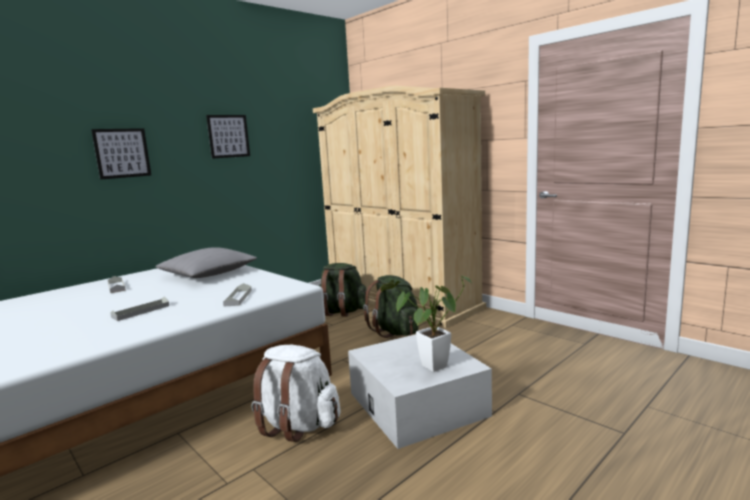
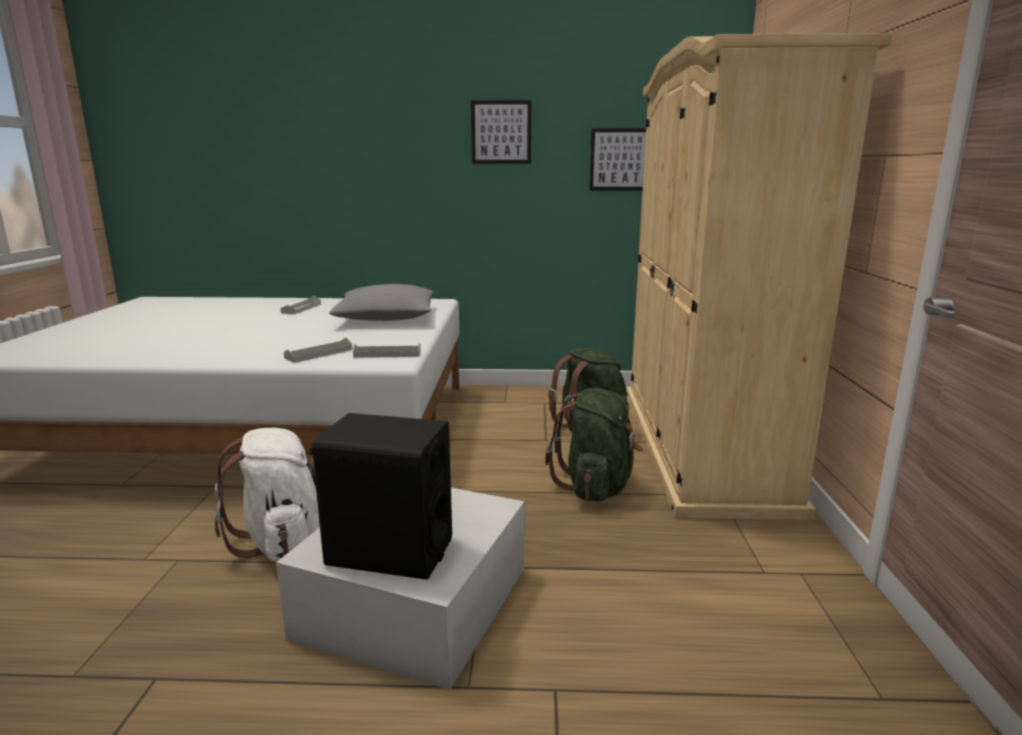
camera: 45 degrees right, 5 degrees up
picture [91,128,151,180] -> picture moved to [589,128,646,191]
grey tray [110,296,169,321] -> grey tray moved to [353,343,421,358]
potted plant [380,273,472,372] -> black speaker [310,413,452,580]

